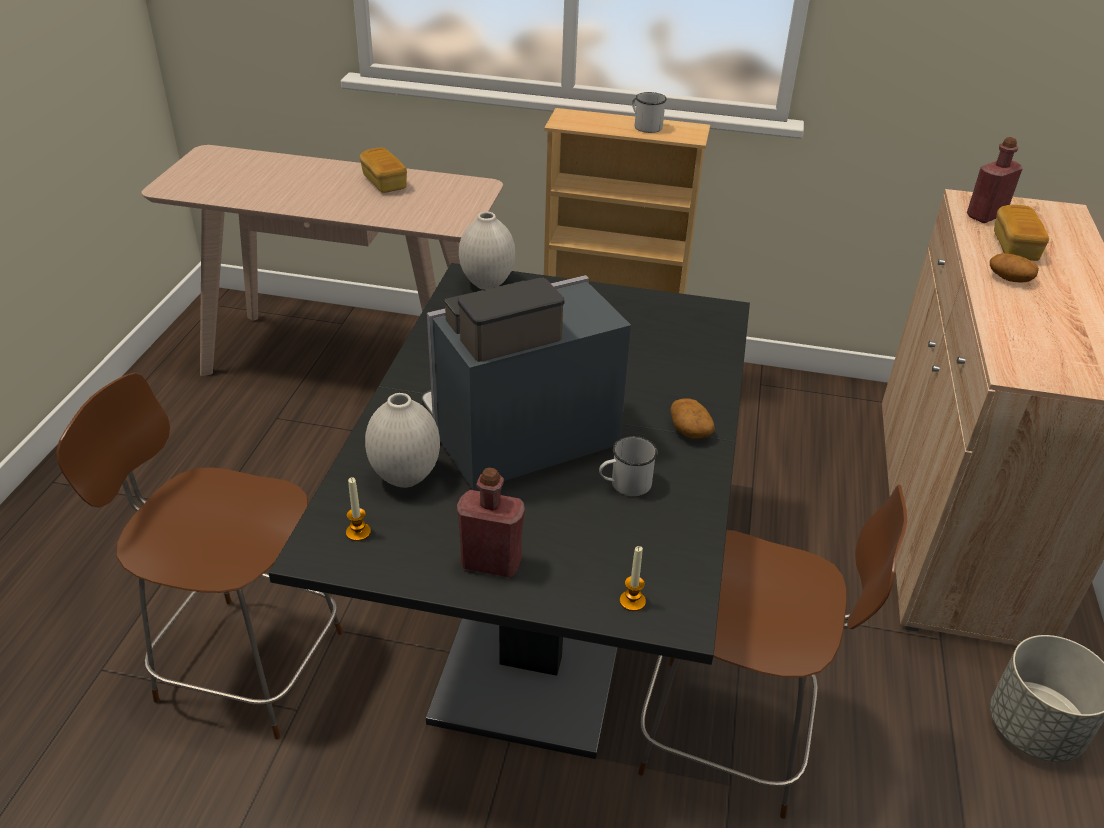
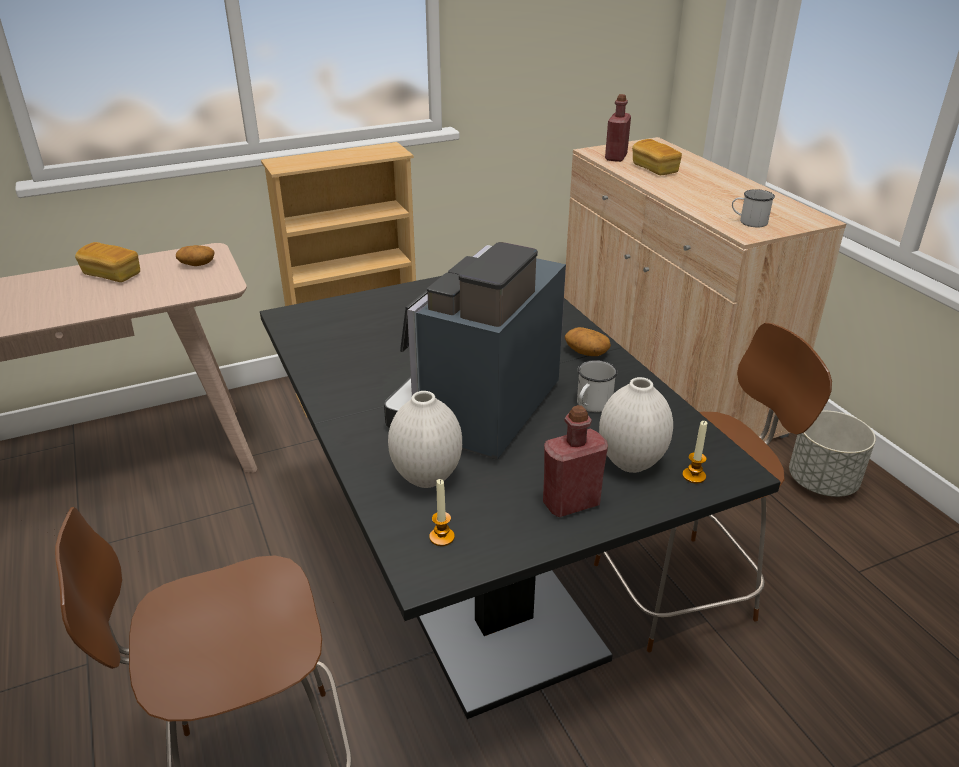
camera: 35 degrees left, 5 degrees down
white vase [459,212,515,290] -> white vase moved to [599,377,673,473]
white mug [632,92,667,133] -> white mug moved to [732,189,775,227]
potato [990,253,1039,282] -> potato moved to [176,245,215,266]

